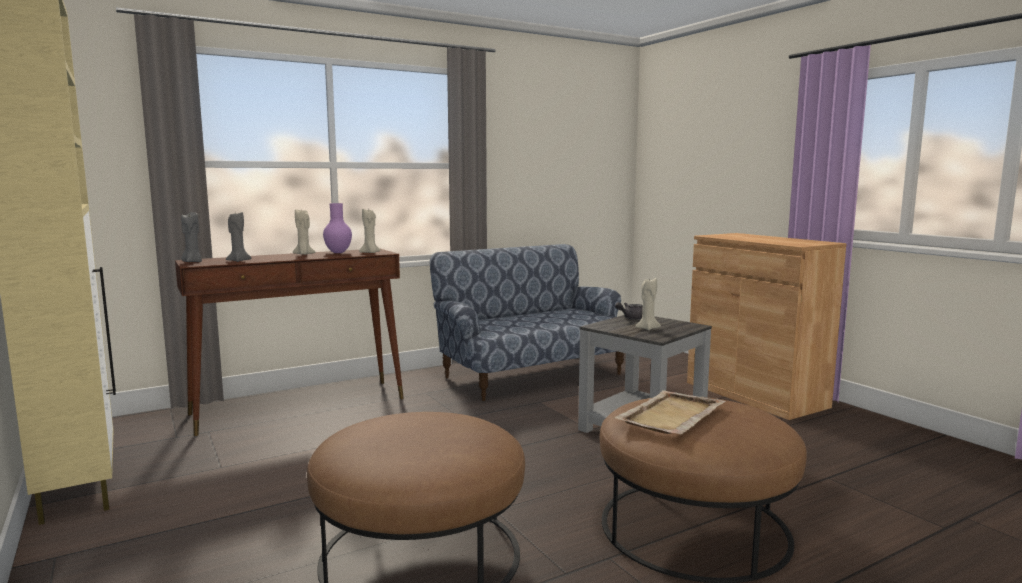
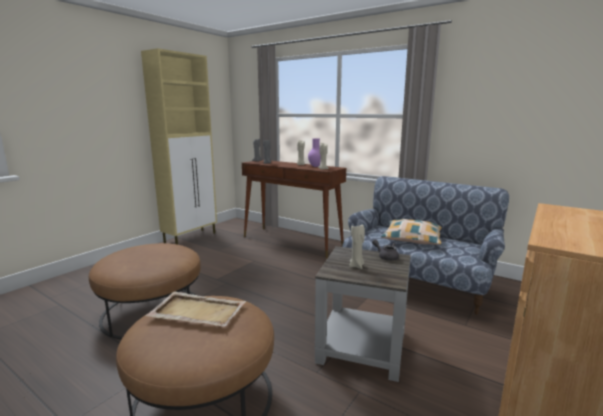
camera: 65 degrees right, 5 degrees up
none -> pillow [381,219,442,245]

